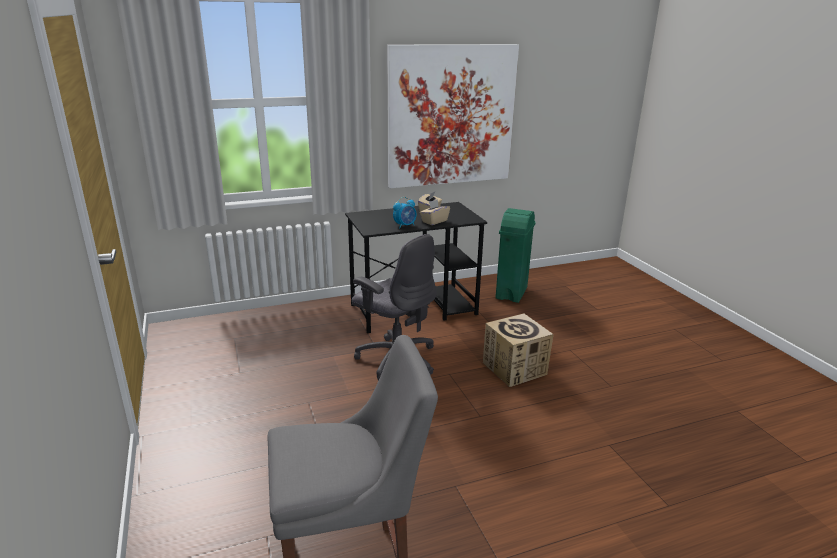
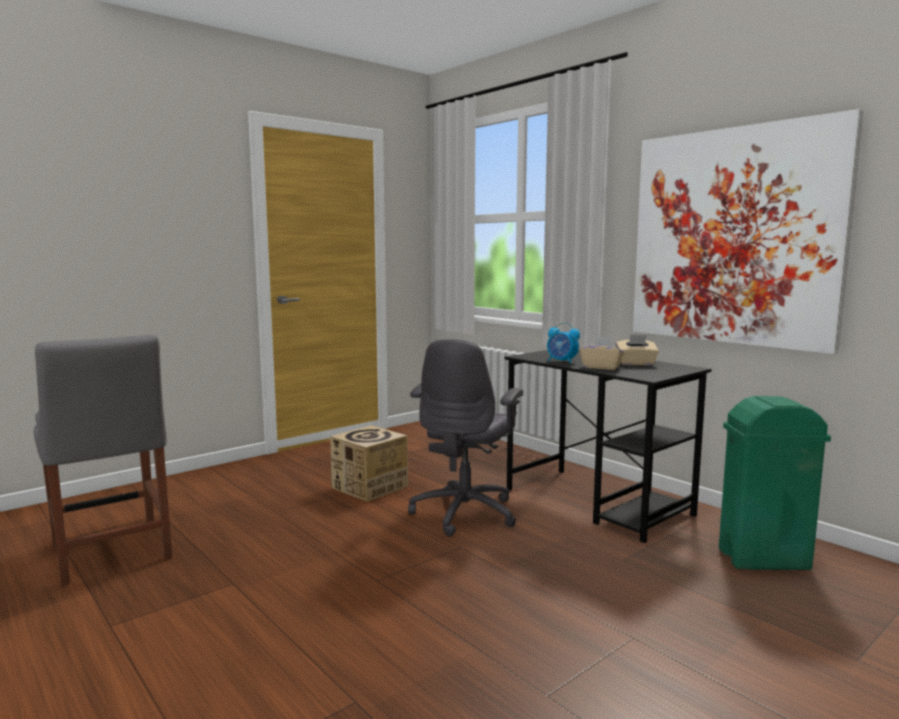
camera: 70 degrees right, 15 degrees down
cardboard box [483,313,553,387] -> cardboard box moved to [330,426,408,502]

